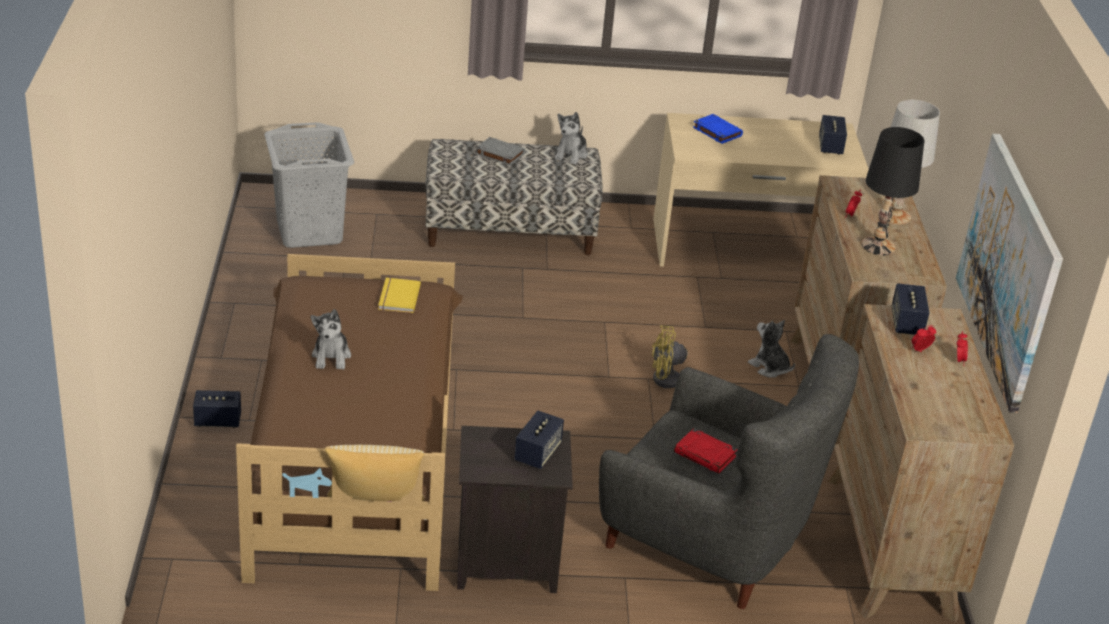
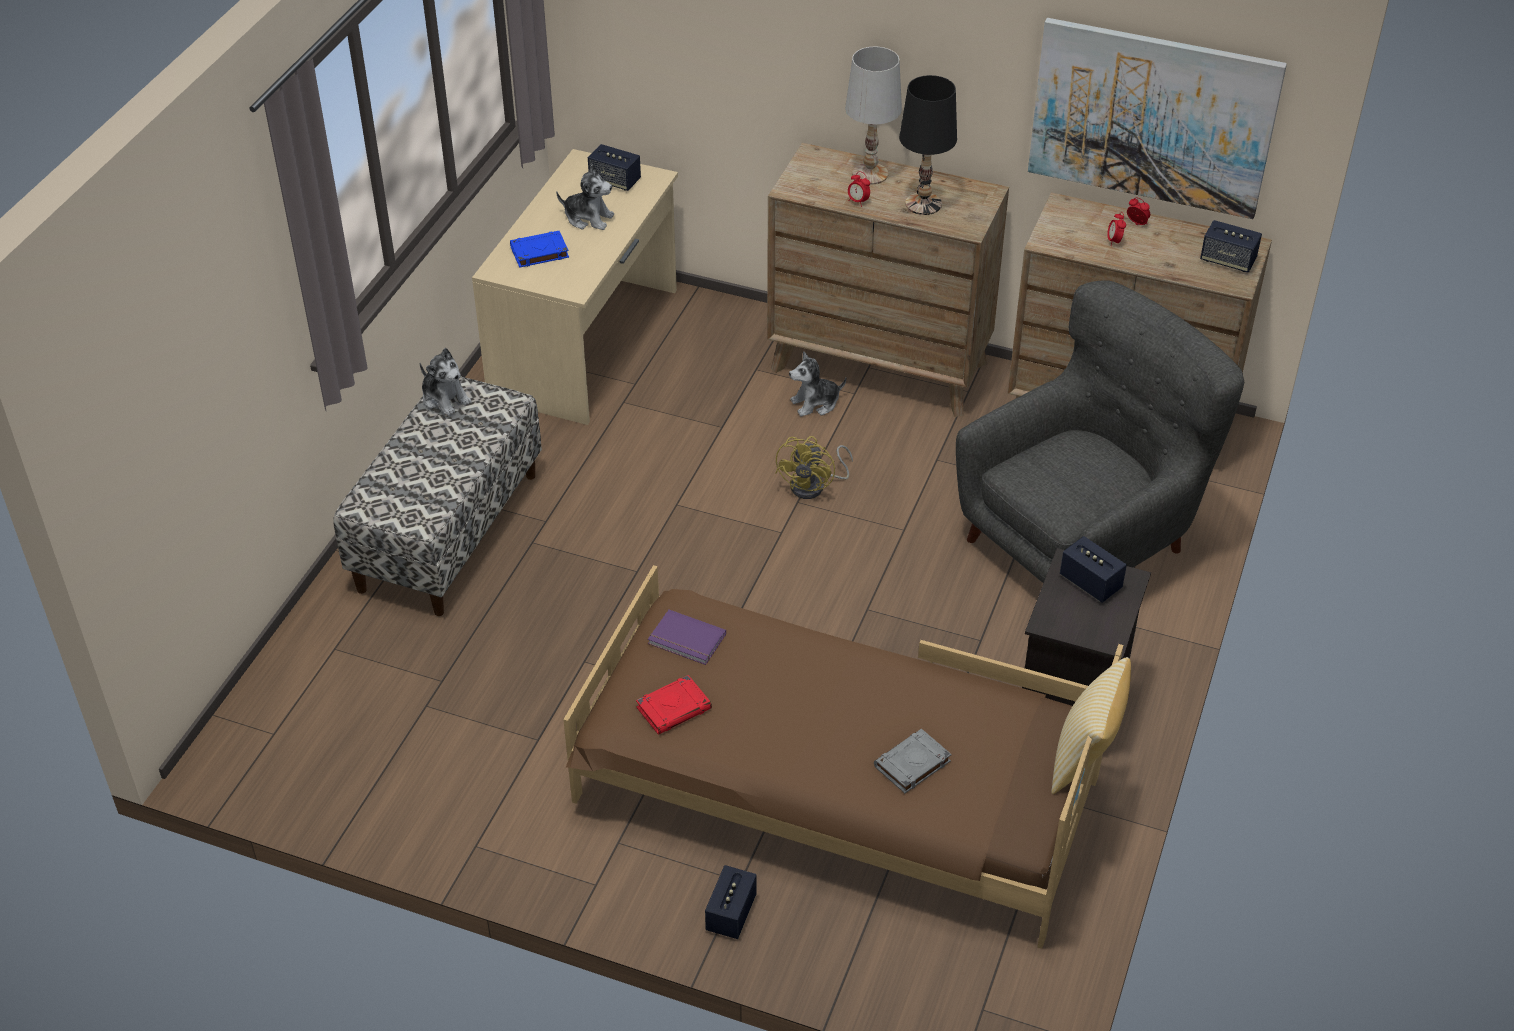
camera: 65 degrees left, 10 degrees up
grey laundry basket [264,122,354,248] -> none
plush toy [311,309,351,370] -> plush toy moved to [556,164,614,230]
yellow book [378,278,421,313] -> purple book [648,610,726,665]
grey book [476,137,525,166] -> grey book moved to [874,729,951,793]
red book [674,428,738,473] -> red book moved to [636,675,712,735]
speaker [892,283,929,335] -> speaker moved to [1200,220,1262,272]

